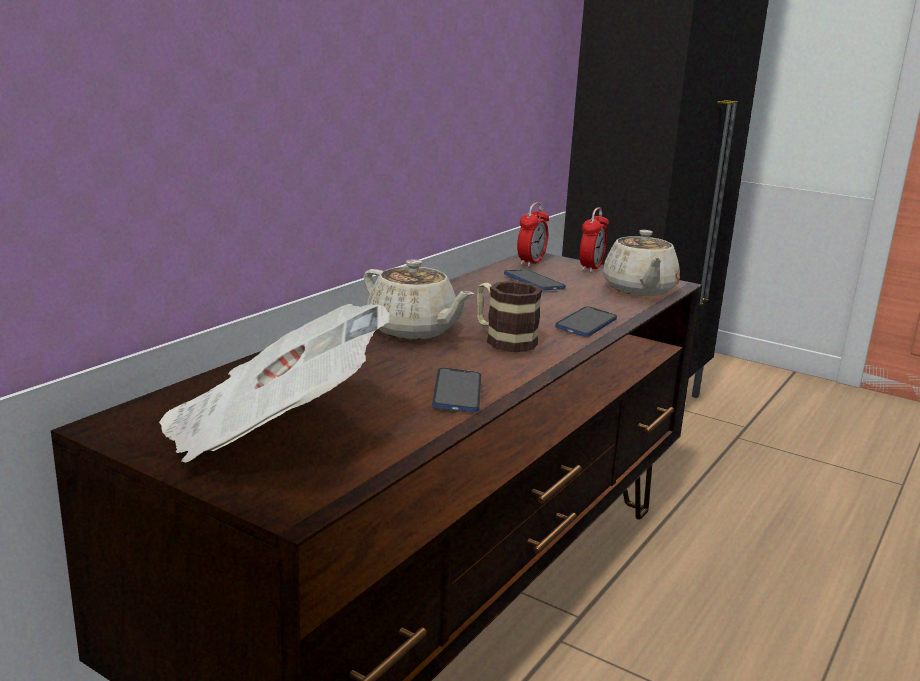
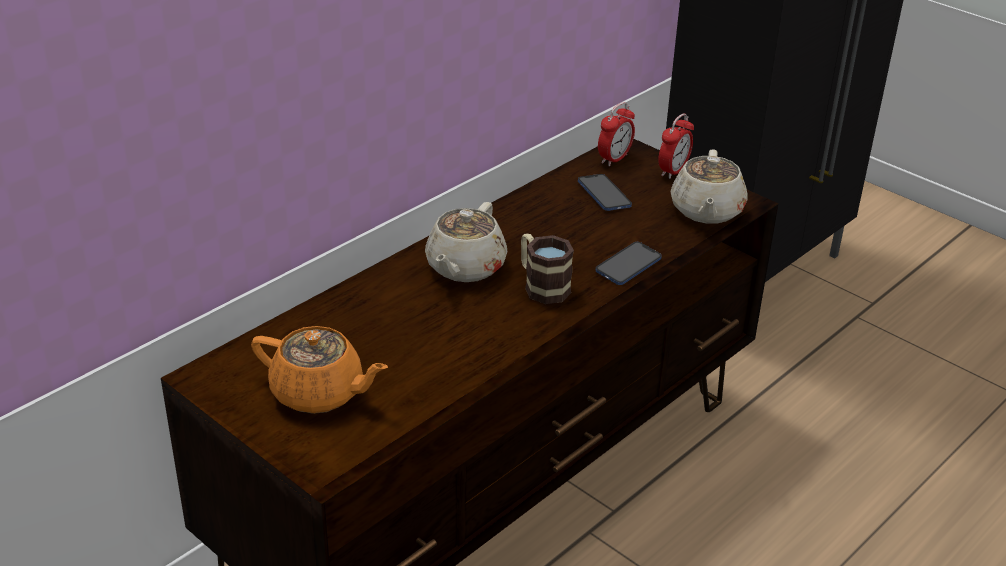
camera: 10 degrees right, 15 degrees up
newspaper [159,304,390,463] -> orange teapot [251,326,388,414]
beige teapot [364,260,474,340] -> beige teapot turned 60 degrees clockwise [425,202,508,282]
phone [432,368,482,412] -> none

